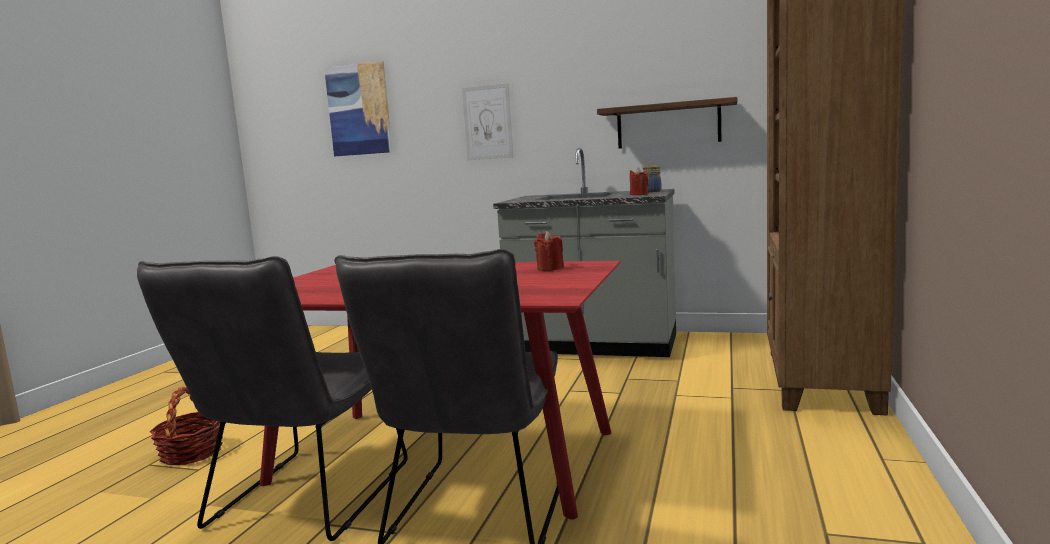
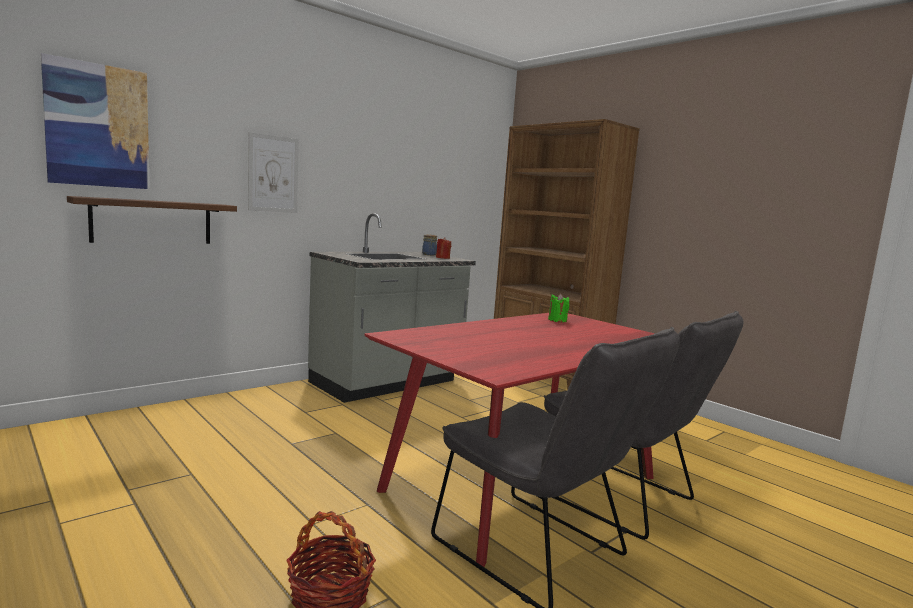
camera: 60 degrees left, 0 degrees up
red candle [534,231,564,271] -> green candle [548,293,569,323]
shelf [597,97,737,148] -> shelf moved to [67,196,237,244]

